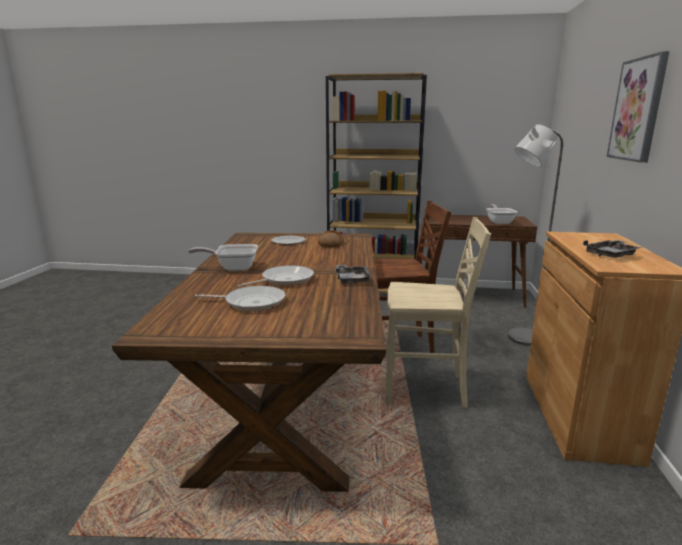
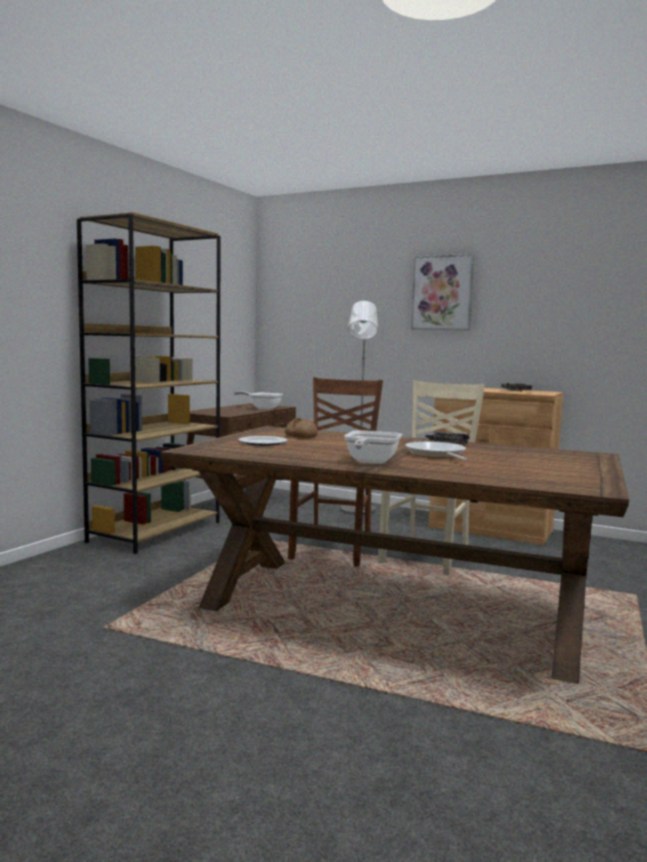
camera: 70 degrees left, 10 degrees down
frying pan [195,286,286,312] -> none

